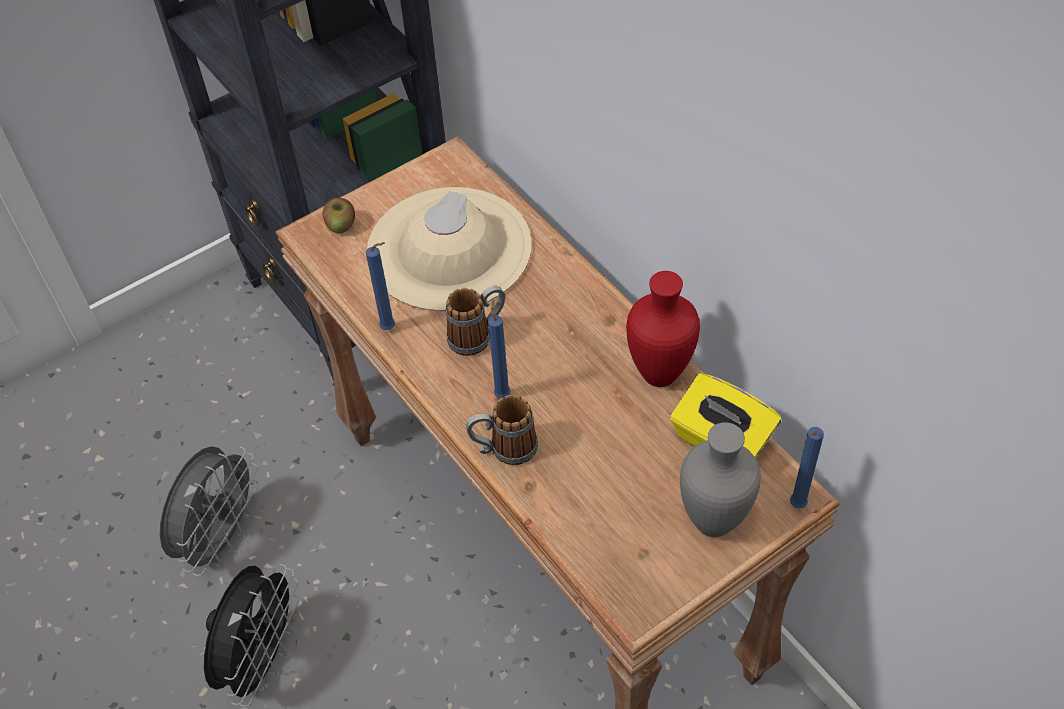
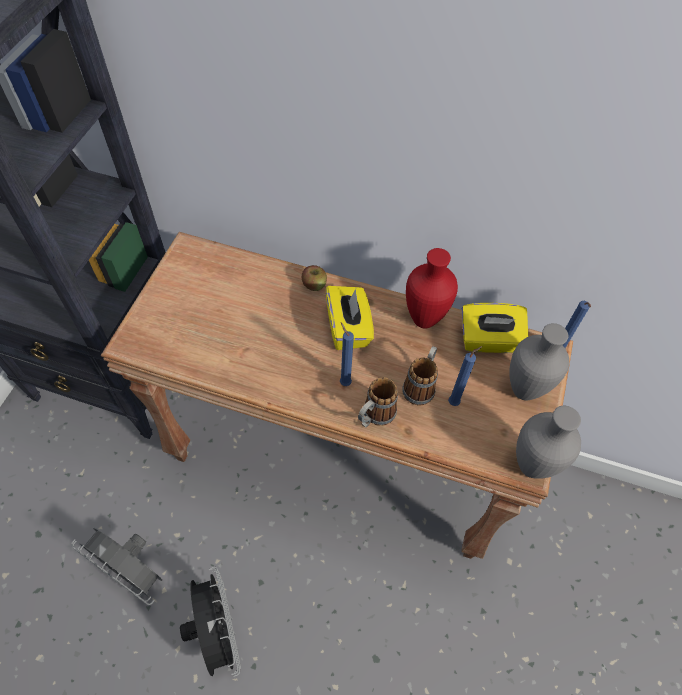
camera: 40 degrees left, 5 degrees up
grey fan [159,446,259,576] -> grey fan turned 135 degrees clockwise [71,527,162,605]
apple [322,198,355,233] -> apple moved to [302,265,327,291]
blue candle [366,242,395,330] -> blue candle moved to [448,346,482,406]
beige hat [367,187,532,311] -> none
mug [446,286,505,356] -> mug moved to [402,346,438,405]
none -> yellow tissue box [326,286,374,350]
none -> grey vase [516,406,581,479]

